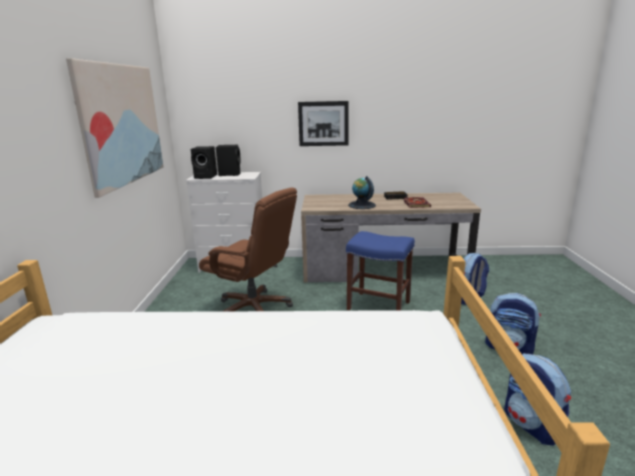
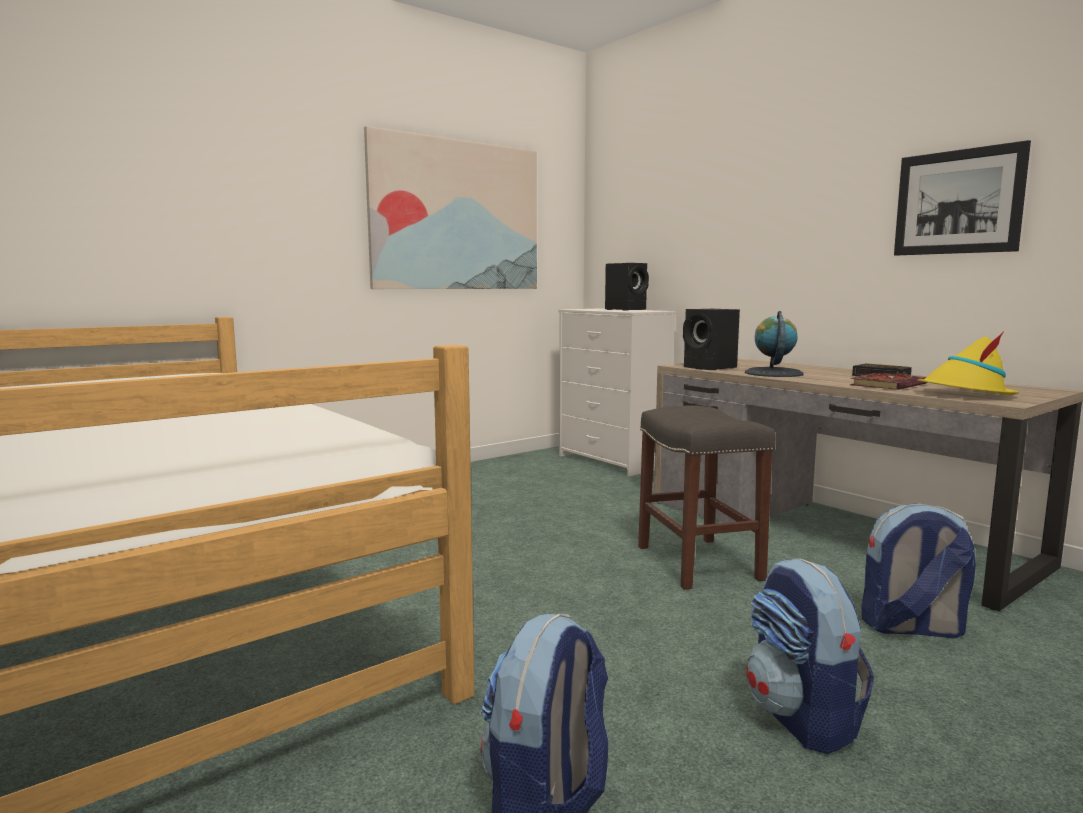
camera: 50 degrees right, 10 degrees down
black speaker [191,146,217,179] -> black speaker moved to [683,309,740,370]
brown office chair [199,187,297,311] -> none
picture [298,101,349,146] -> picture moved to [894,140,1031,255]
blue stool [346,231,415,310] -> grey stool [638,405,775,590]
none -> yellow hat [918,331,1019,395]

